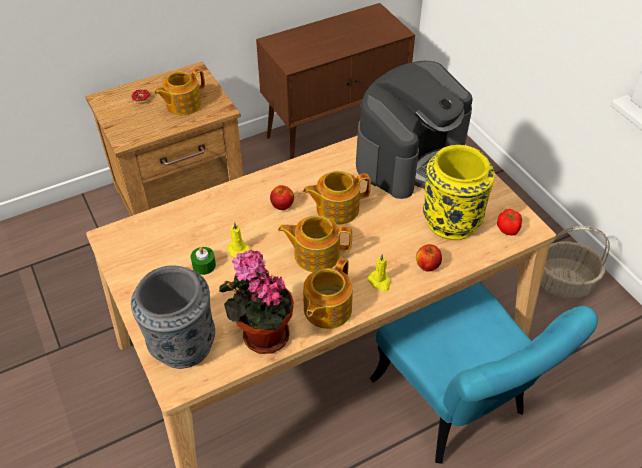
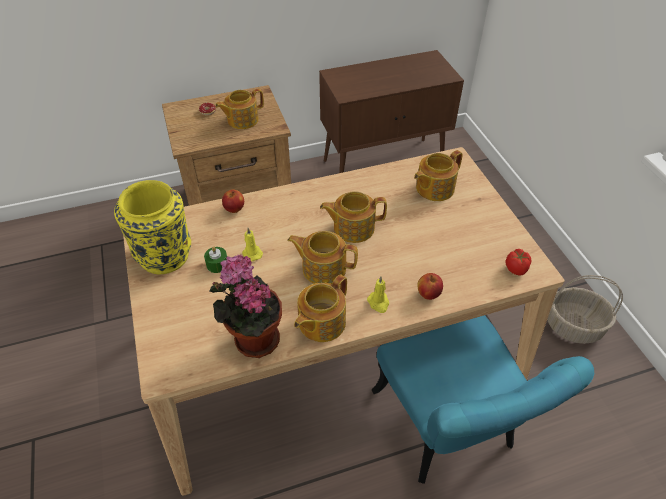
camera: 10 degrees right, 0 degrees up
grey vase [131,265,215,369] -> none
apple [270,185,294,210] -> apple moved to [222,190,244,213]
coffee machine [356,61,472,199] -> teapot [414,150,463,201]
yellow vase [423,145,495,240] -> yellow vase moved to [114,180,191,275]

